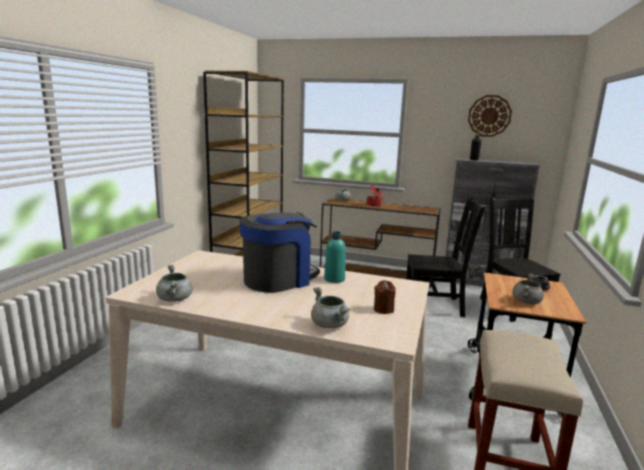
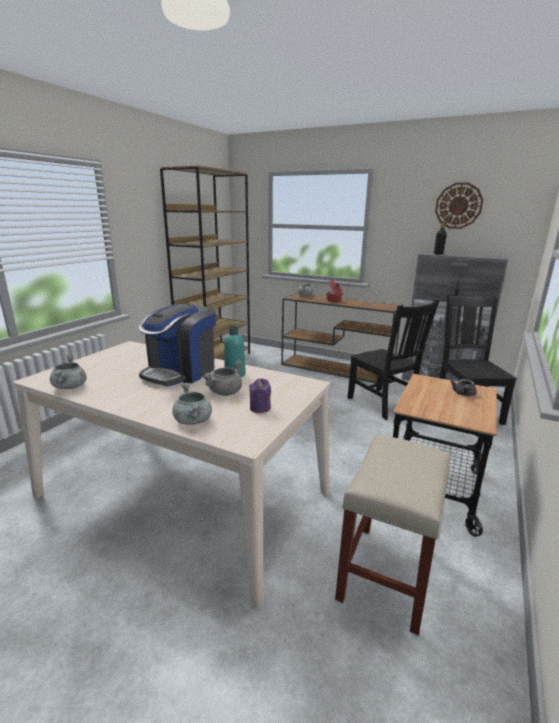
camera: 10 degrees right, 5 degrees up
coffee machine [240,212,320,293] -> coffee machine turned 150 degrees clockwise [138,304,216,386]
brown candle [374,280,396,314] -> purple candle [249,378,271,413]
black chair [406,197,486,317] -> black chair turned 45 degrees clockwise [348,300,440,420]
grey cooking pot [512,273,544,304] -> grey cooking pot moved to [202,360,242,396]

